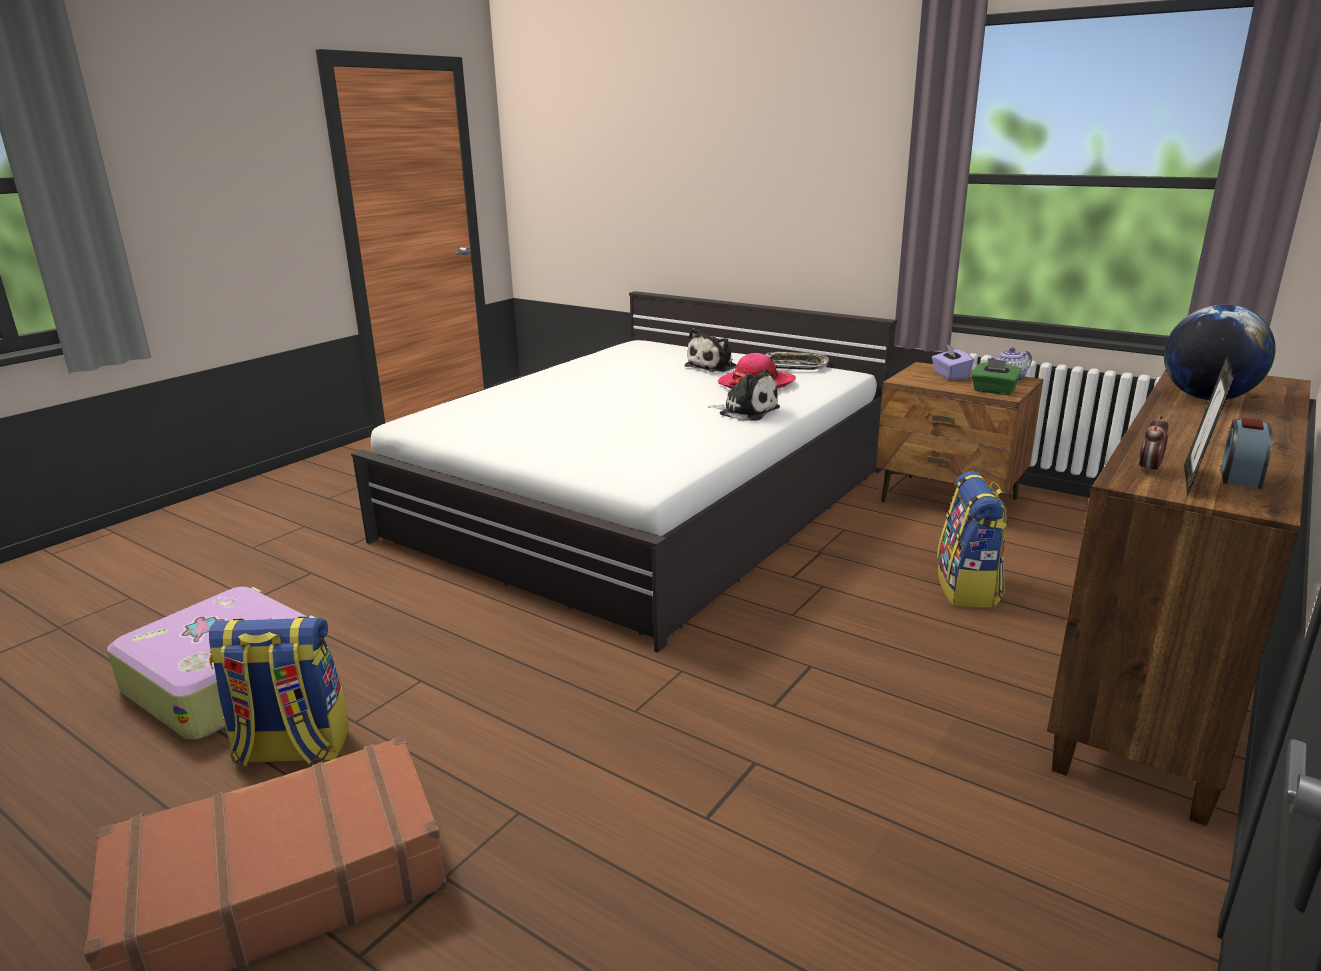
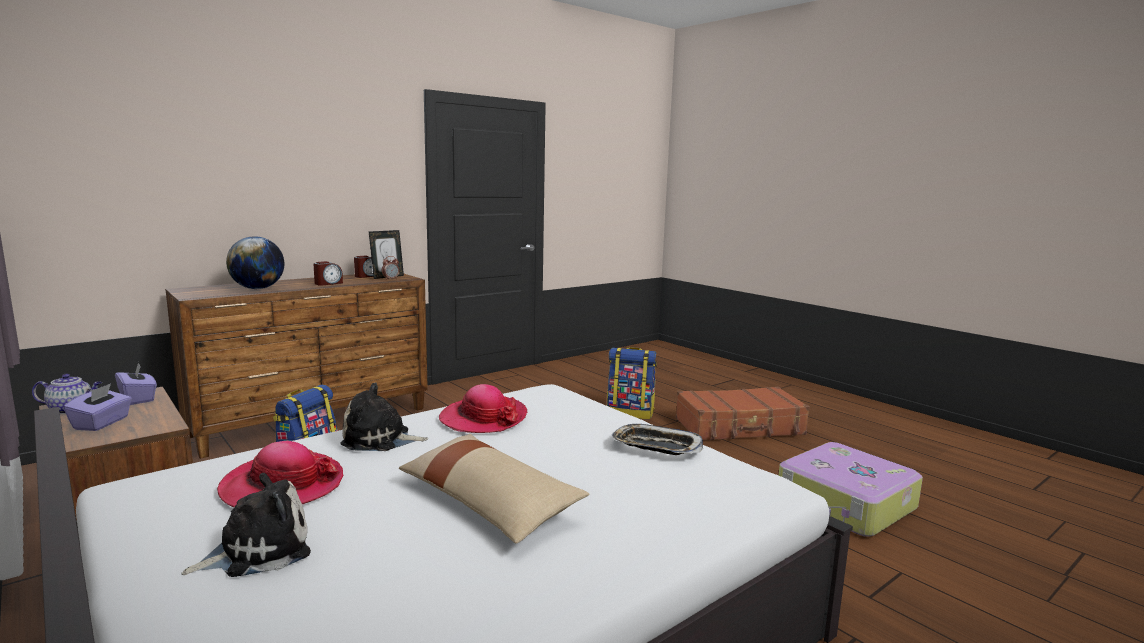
camera: 165 degrees left, 10 degrees down
backpack [209,617,349,767] -> backpack moved to [607,347,657,419]
plush toy [708,369,780,421] -> plush toy turned 45 degrees counterclockwise [340,382,428,451]
tray [765,352,829,370] -> tray moved to [612,424,703,455]
green tissue box [971,358,1022,395] -> purple tissue box [115,362,157,405]
none -> alarm clock [313,261,343,286]
none -> beige pillow [399,434,589,544]
none -> hat [439,384,527,433]

